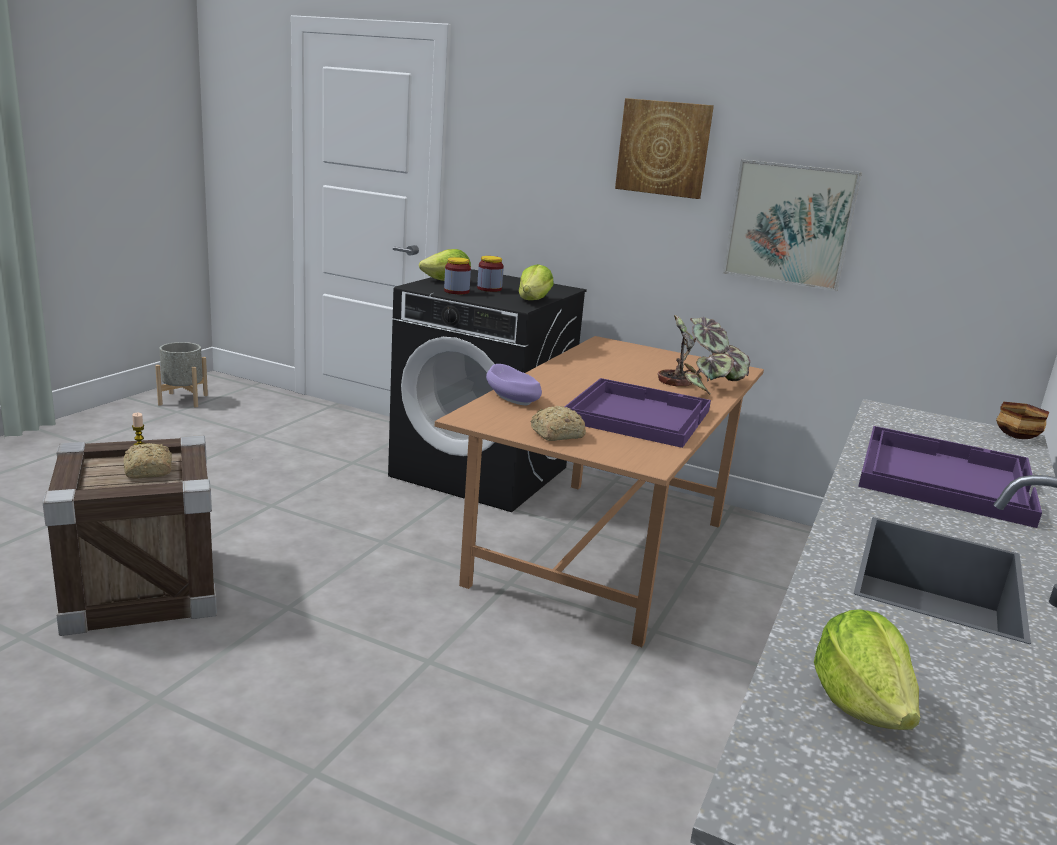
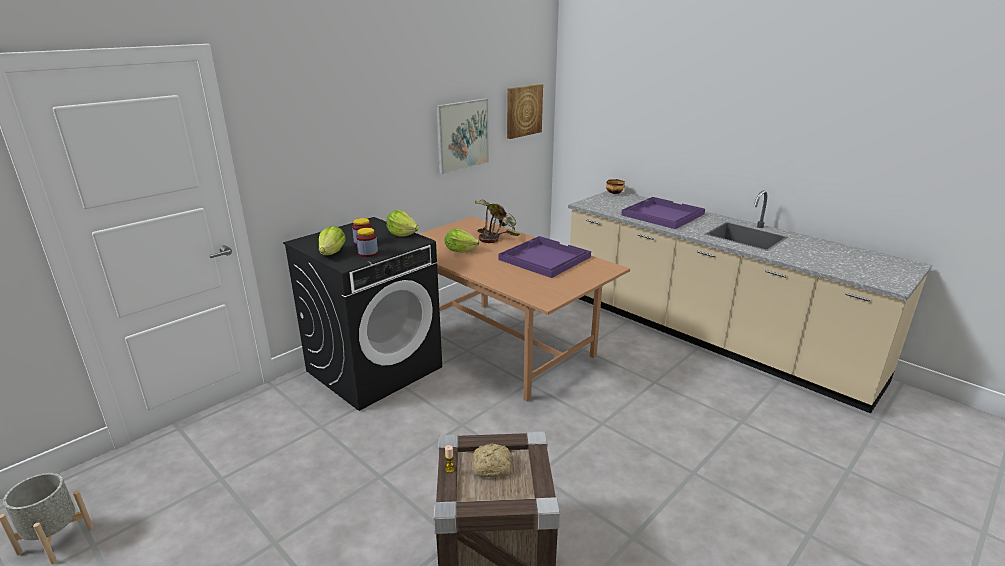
camera: 70 degrees left, 5 degrees up
purple bowl [486,364,542,405] -> none
bread [531,406,586,441] -> none
picture [615,98,714,199] -> picture moved to [507,84,543,139]
lettuce [814,609,920,730] -> lettuce moved to [445,229,480,253]

